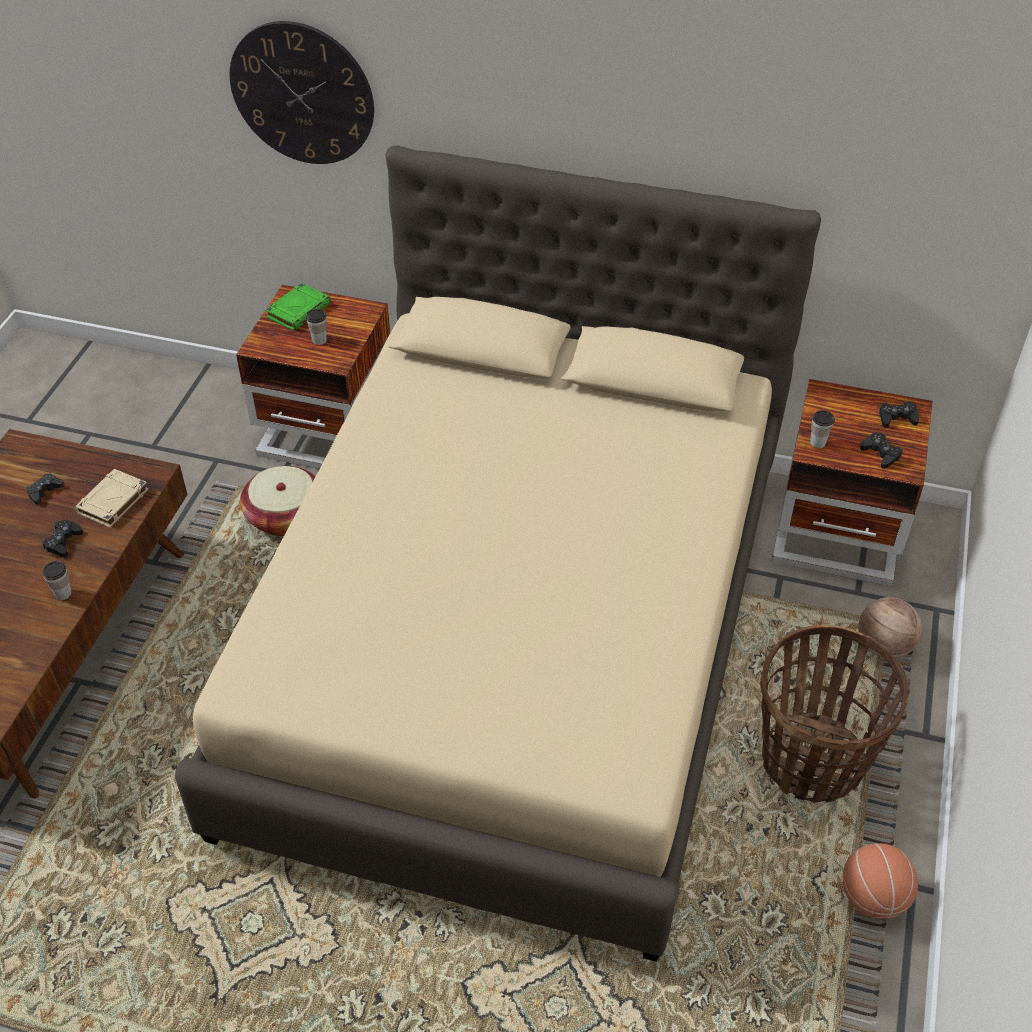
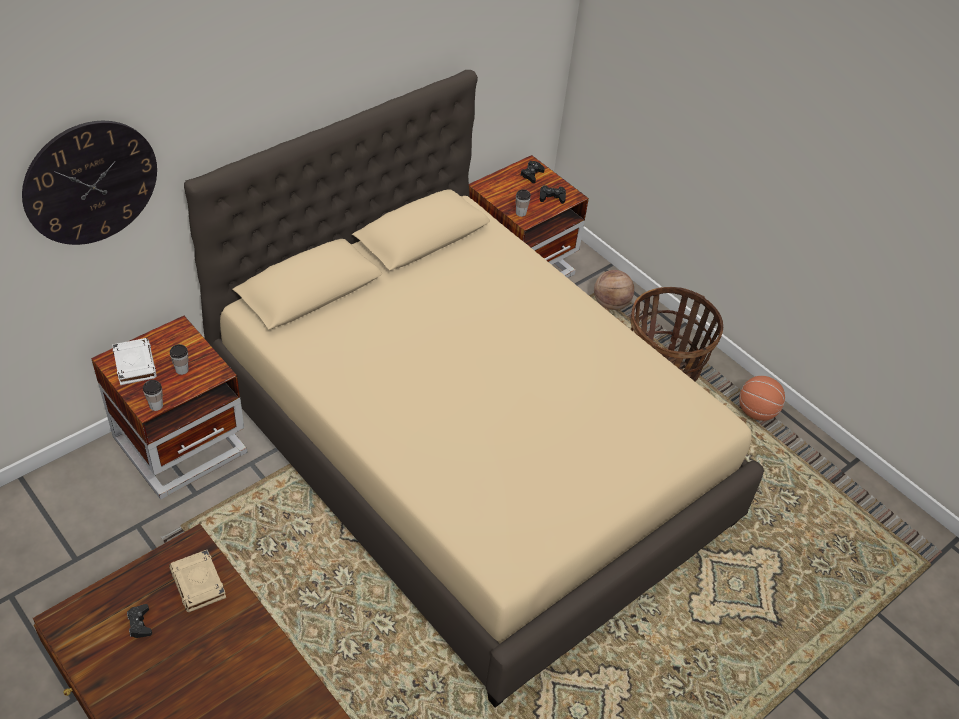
camera: 60 degrees left, 0 degrees up
black game controller [42,520,83,557] -> none
cup [43,561,72,600] -> cup moved to [143,380,163,411]
basket [240,466,316,536] -> none
green book [265,283,331,331] -> white book [112,338,156,385]

